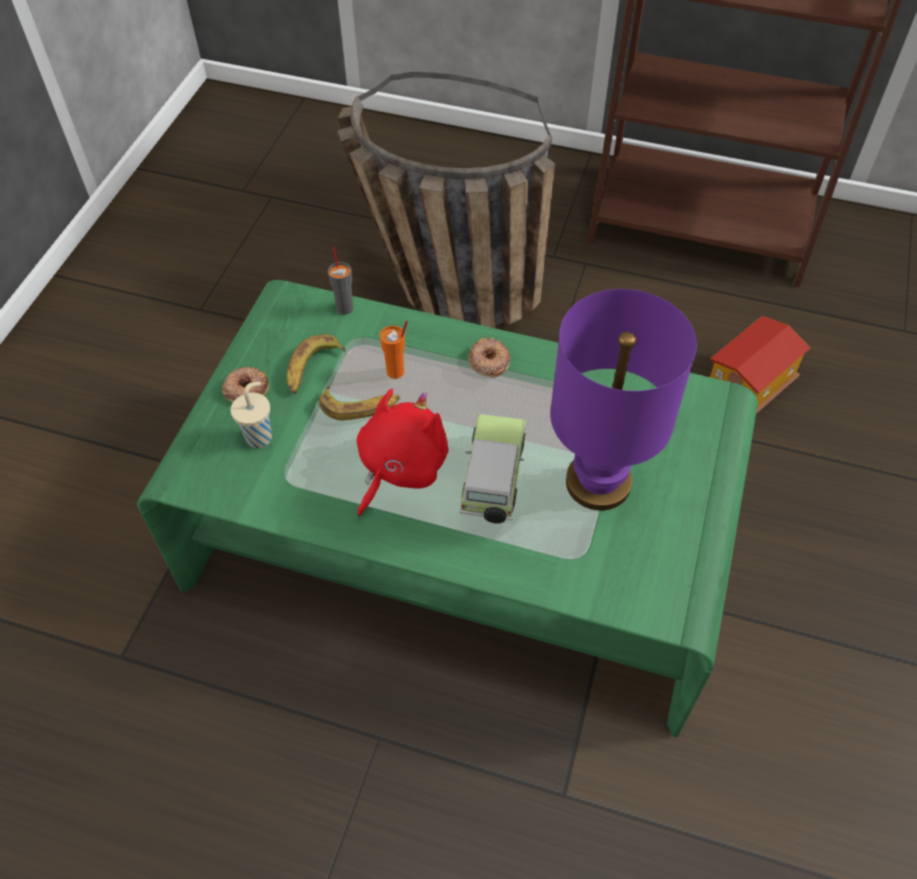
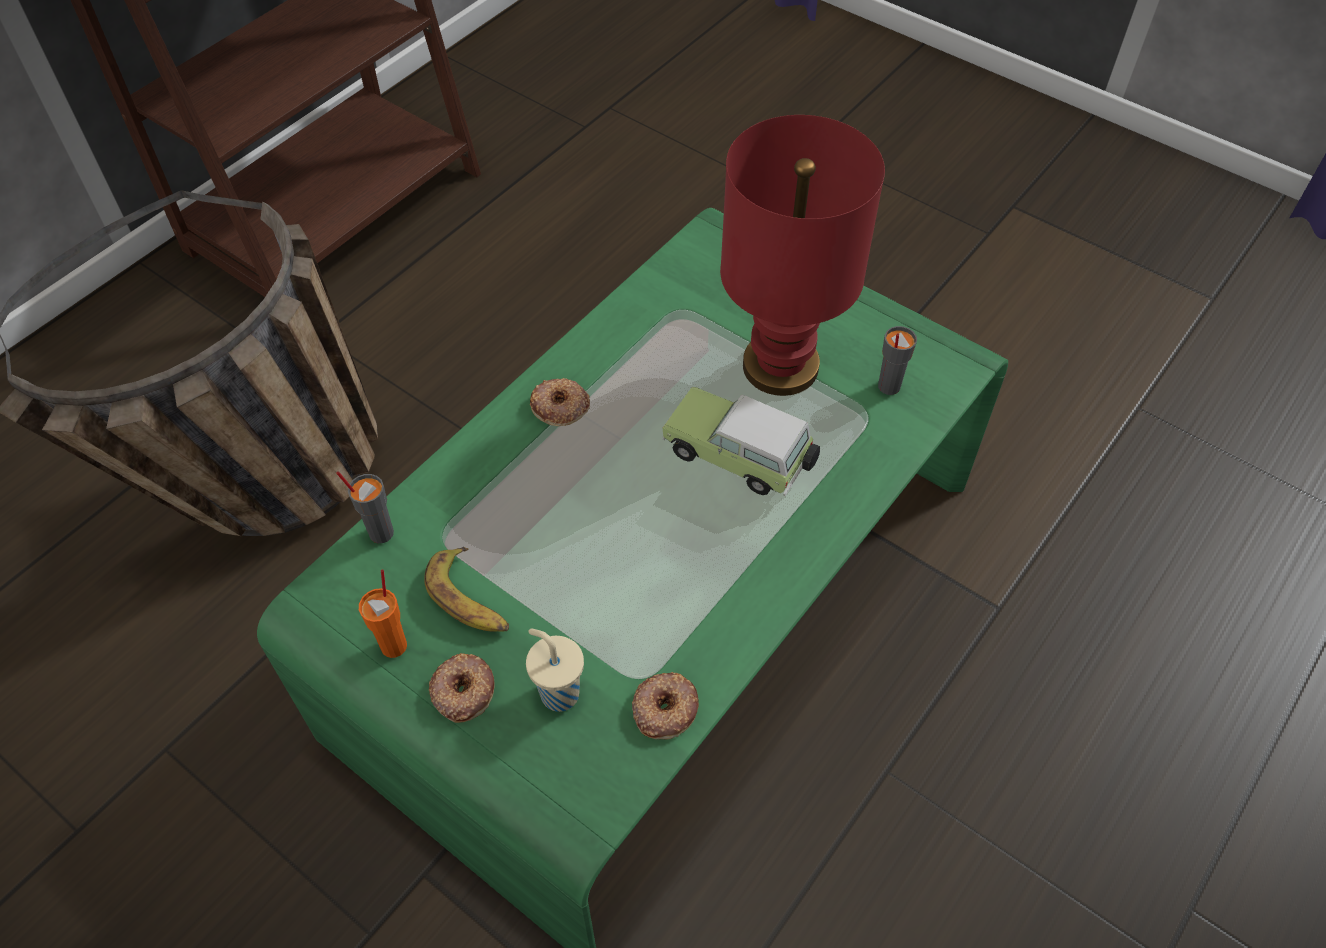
camera: 70 degrees left, 0 degrees up
banana [319,386,400,420] -> none
red plush toy [357,389,449,517] -> none
orange cup [380,321,408,379] -> orange cup moved to [359,570,407,658]
purple table lamp [550,289,697,510] -> red table lamp [720,115,885,396]
toy house [709,316,810,414] -> none
none -> donut [632,672,699,739]
none -> grey cup [878,326,917,395]

